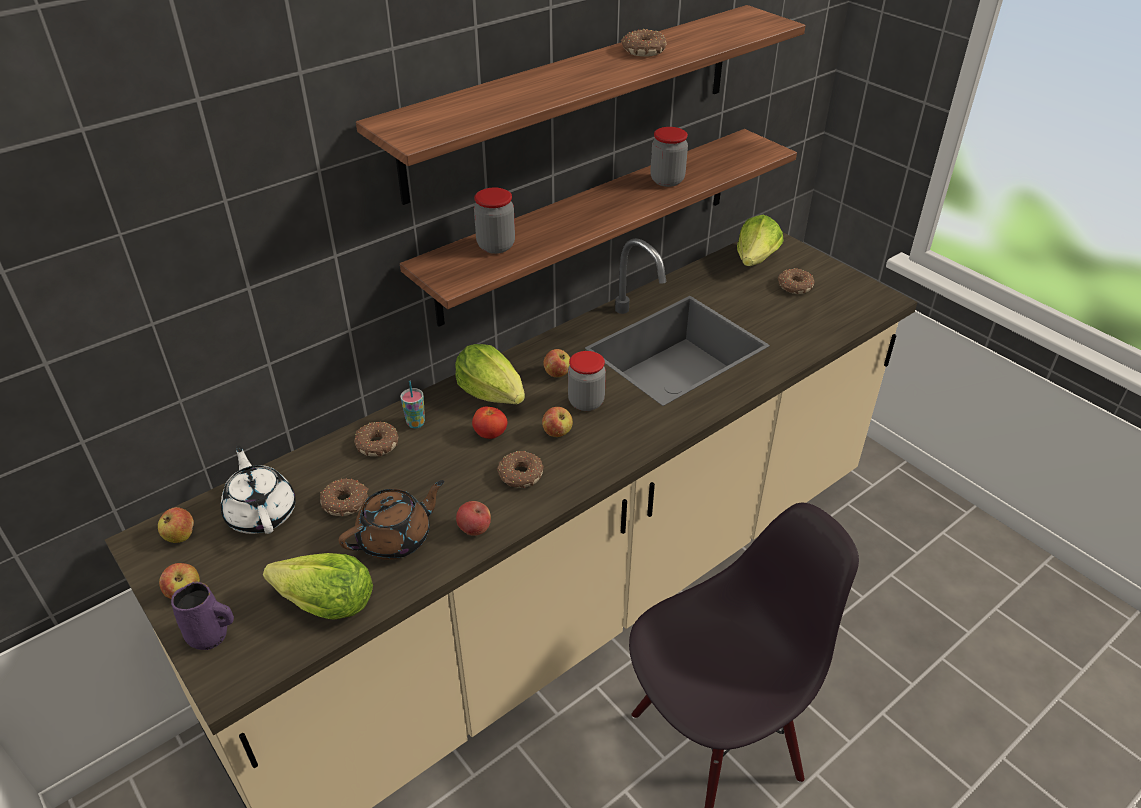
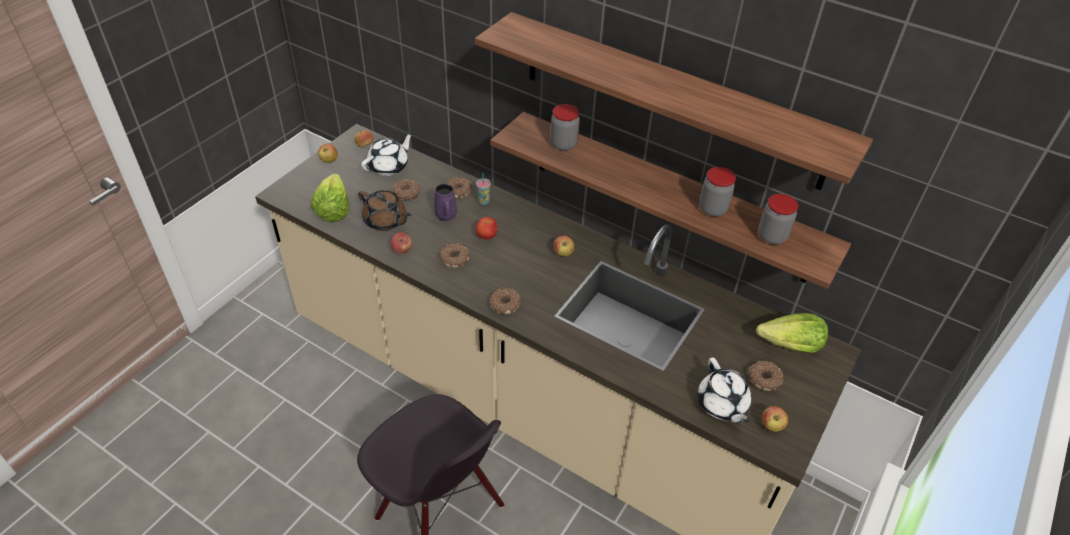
camera: 70 degrees right, 5 degrees up
purple mug [171,582,234,650] -> purple mug moved to [434,183,457,221]
lettuce [455,344,525,404] -> none
apple [542,407,573,437] -> apple moved to [761,406,788,432]
jar [568,351,606,411] -> jar moved to [758,194,798,244]
donut [621,29,666,57] -> donut moved to [489,288,521,314]
none -> white teapot [697,357,751,423]

